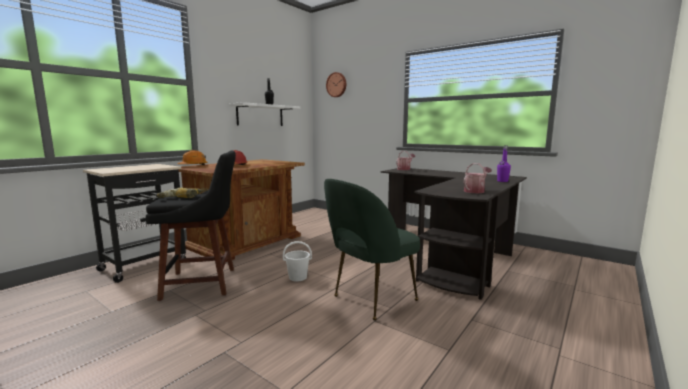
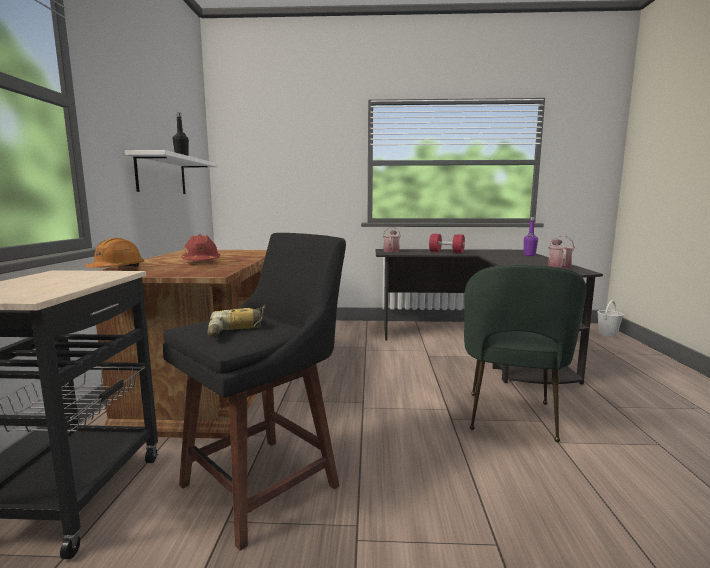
camera: 35 degrees left, 0 degrees up
white bucket [283,241,312,281] -> white bucket moved to [597,300,624,337]
wall clock [326,72,346,97] -> none
none -> red dumbbell [429,234,465,253]

